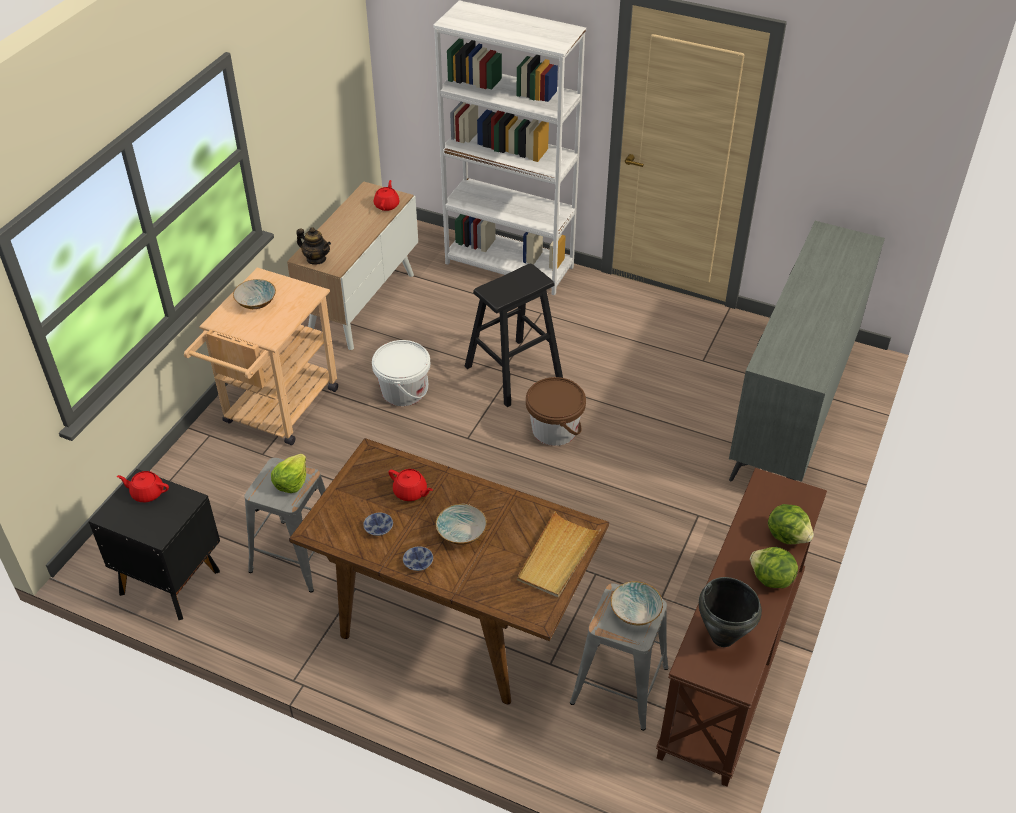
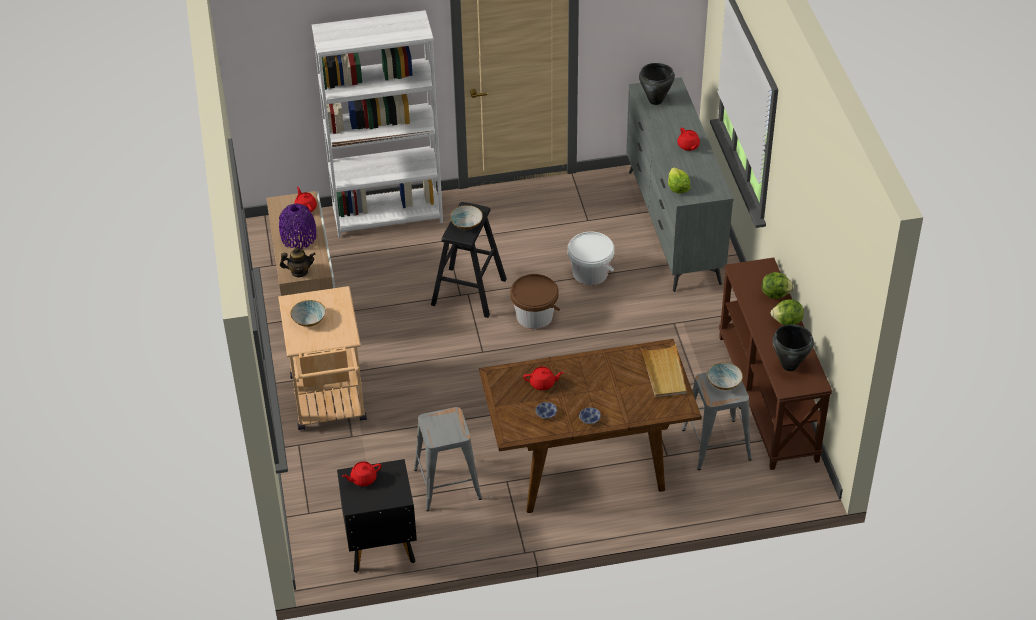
camera: 35 degrees left, 0 degrees up
lettuce [271,454,306,493] -> lettuce moved to [668,167,691,194]
white bucket [372,340,430,406] -> white bucket moved to [568,231,615,285]
bowl [436,504,487,545] -> bowl moved to [450,205,483,230]
none -> purple vase [279,203,316,249]
none -> black cooking pot [639,63,675,105]
none -> red teapot [677,127,700,151]

